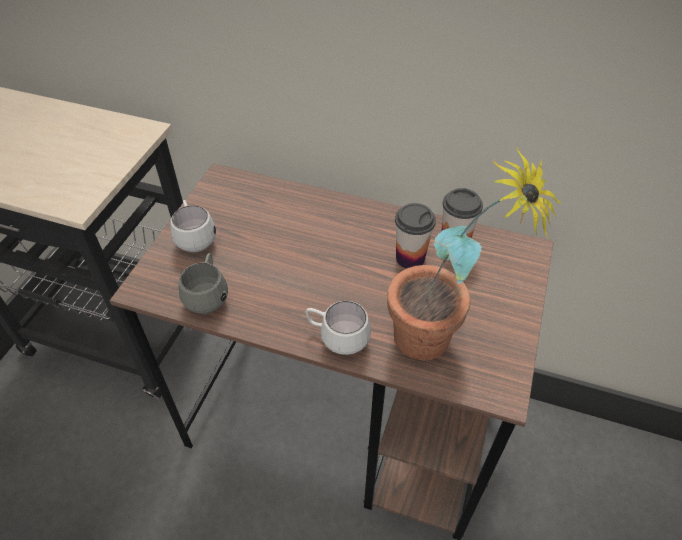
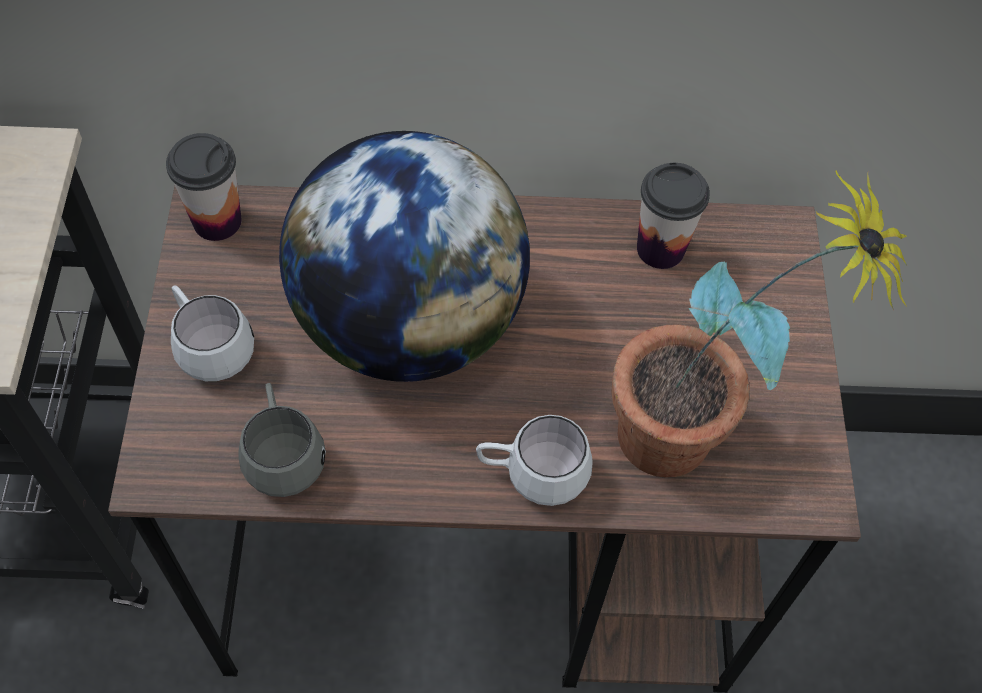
camera: 20 degrees left, 10 degrees up
cup [395,203,436,269] -> cup moved to [166,133,242,241]
none -> globe [279,131,530,382]

